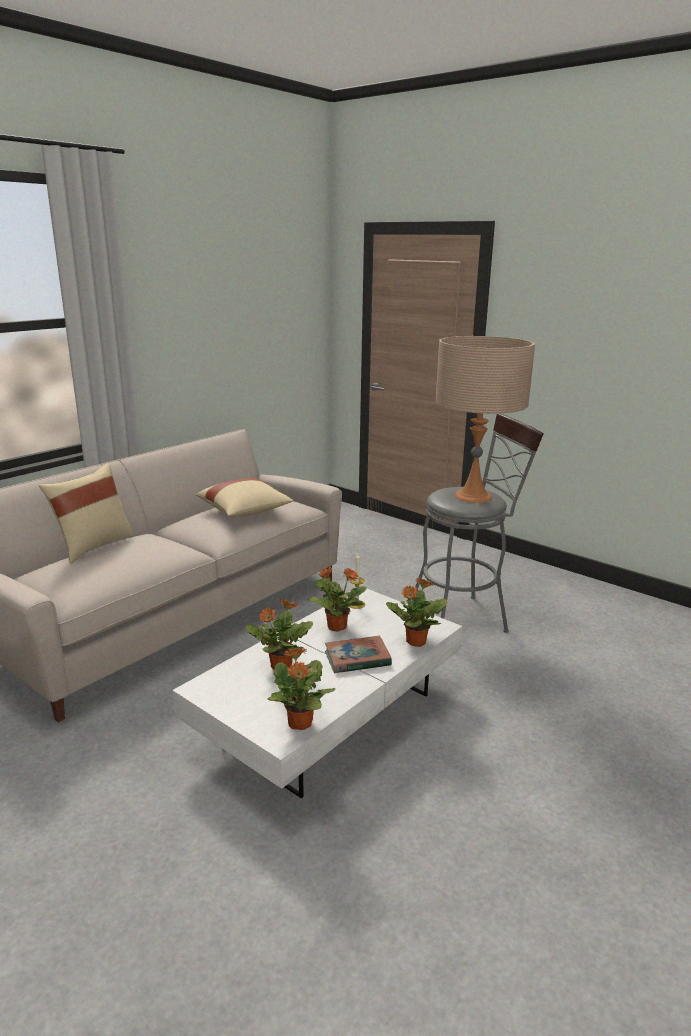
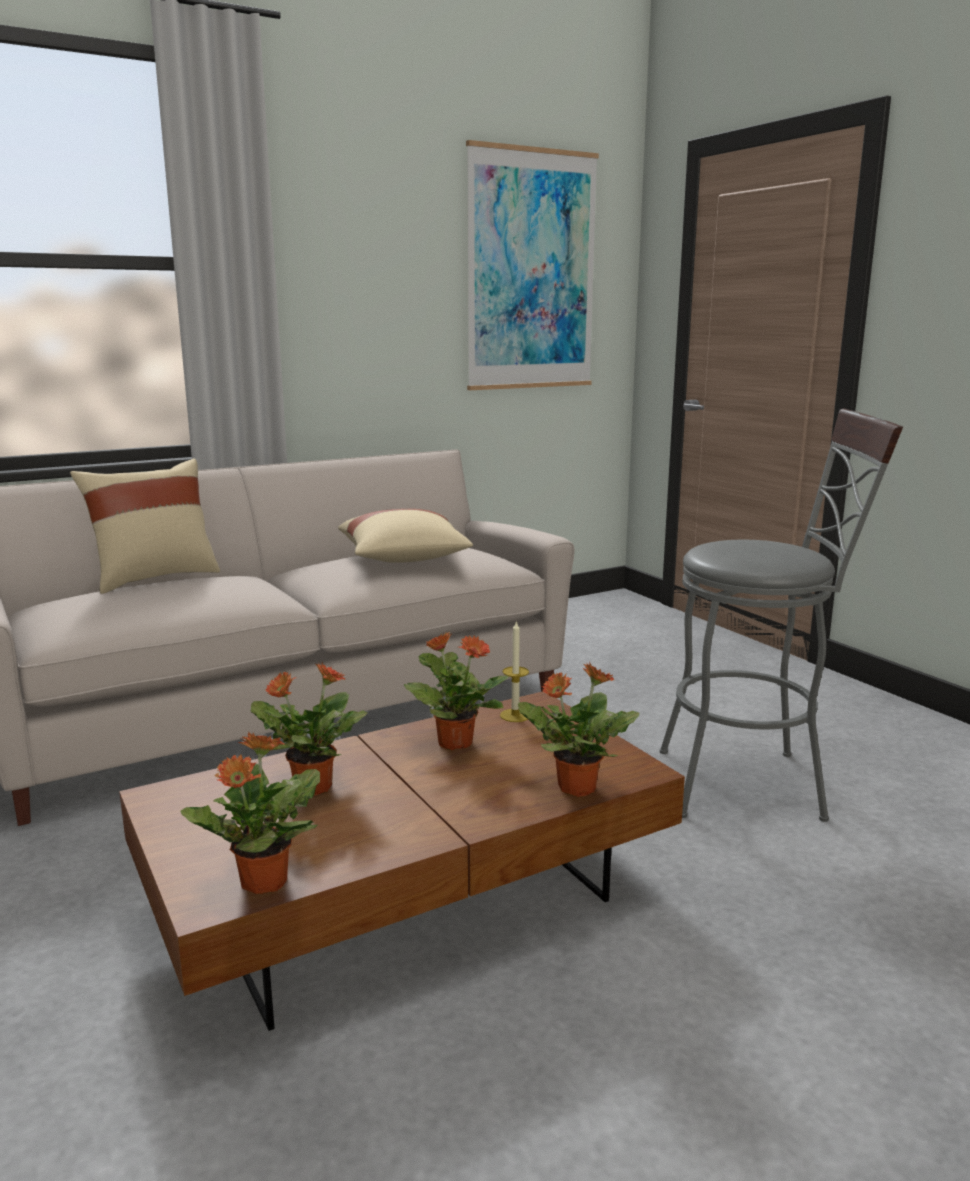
camera: 20 degrees right, 5 degrees down
white coffee table [172,586,462,799] -> brown coffee table [119,691,685,1031]
book [325,636,392,673] -> none
beige table lamp [436,336,535,503] -> none
none -> picture [466,140,599,390]

